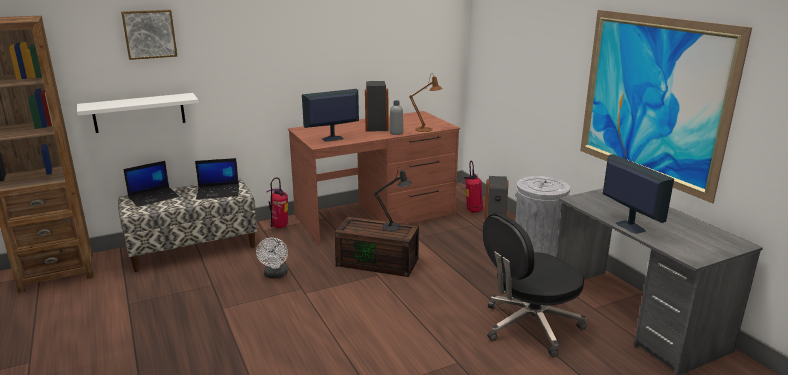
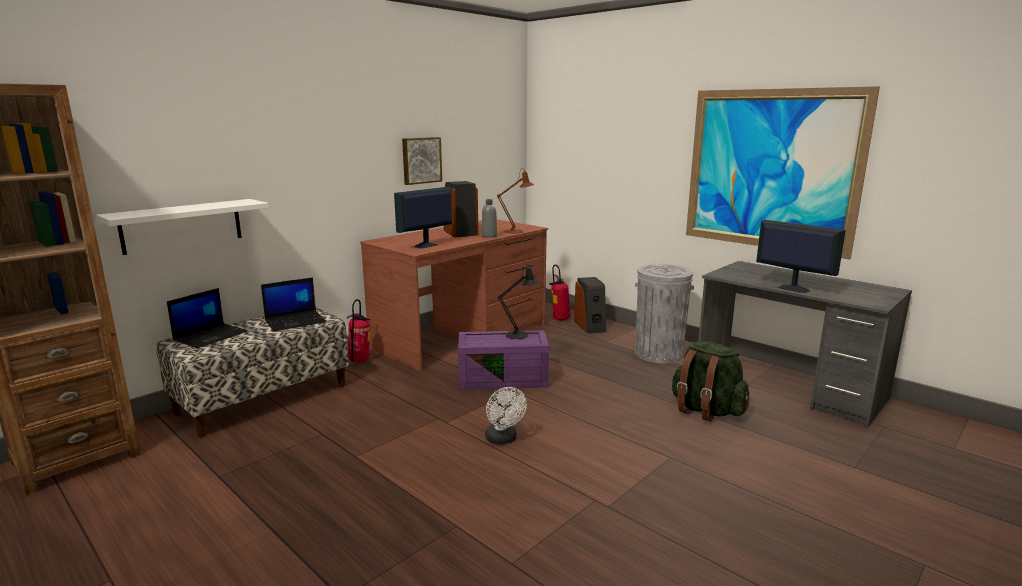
camera: 20 degrees left, 5 degrees down
picture [121,10,177,60] -> picture moved to [402,137,442,185]
white fan [256,238,288,279] -> white fan moved to [485,387,527,445]
brown storage box [334,217,419,277] -> purple storage box [458,330,549,390]
black office chair [483,213,587,357] -> green backpack [672,341,749,422]

